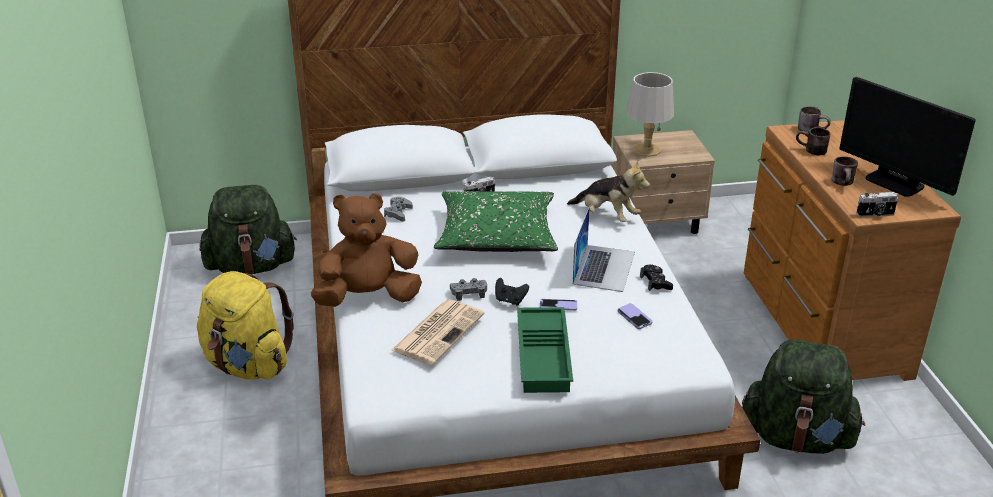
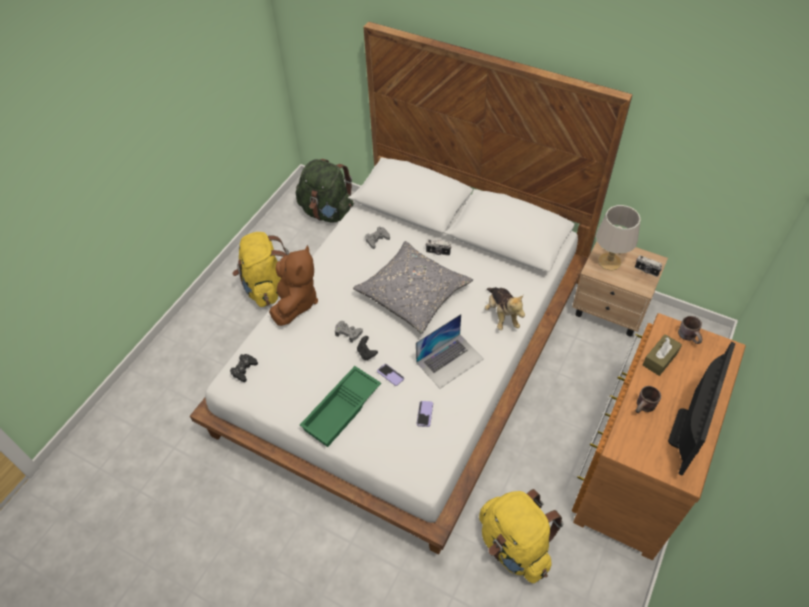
camera: 40 degrees right, 20 degrees up
brown plush toy [311,193,422,307] -> brown plush toy turned 75 degrees clockwise [269,245,318,326]
newspaper [391,299,485,365] -> none
green pillow [434,191,558,252] -> grey pillow [353,241,473,334]
black game controller [640,265,673,291] -> black game controller moved to [230,354,258,382]
green backpack [742,339,865,454] -> yellow backpack [479,489,563,583]
brown mug [796,127,830,155] -> brown tissue box [643,334,682,376]
monitor [840,77,976,197] -> monitor turned 150 degrees counterclockwise [668,342,735,476]
camera [856,192,898,217] -> camera moved to [635,255,662,277]

